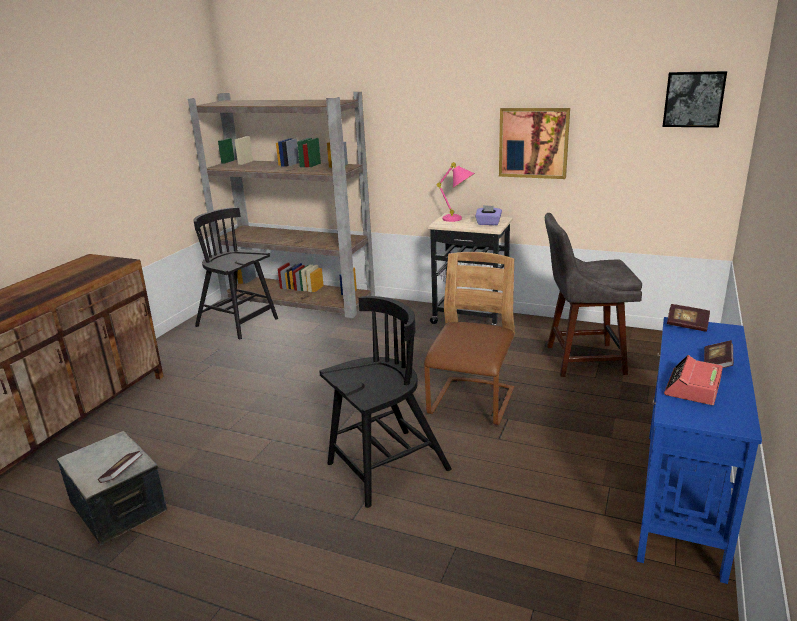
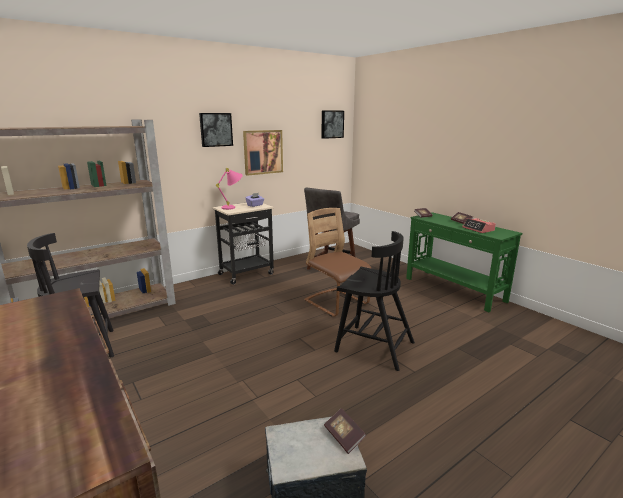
camera: 60 degrees left, 5 degrees down
black chair [319,296,452,508] -> black chair turned 120 degrees clockwise [334,231,415,371]
blue console table [637,317,762,584] -> green console table [406,212,522,312]
none -> picture [199,113,233,147]

